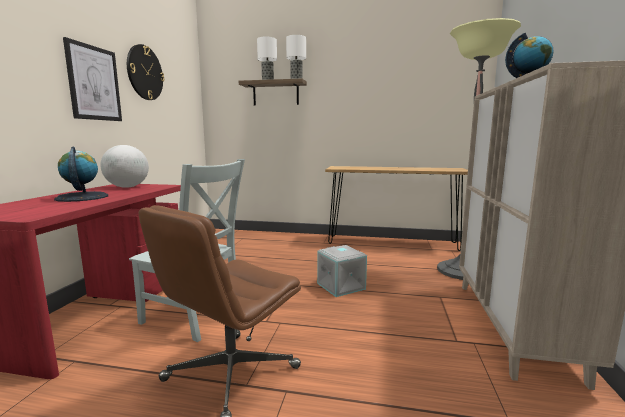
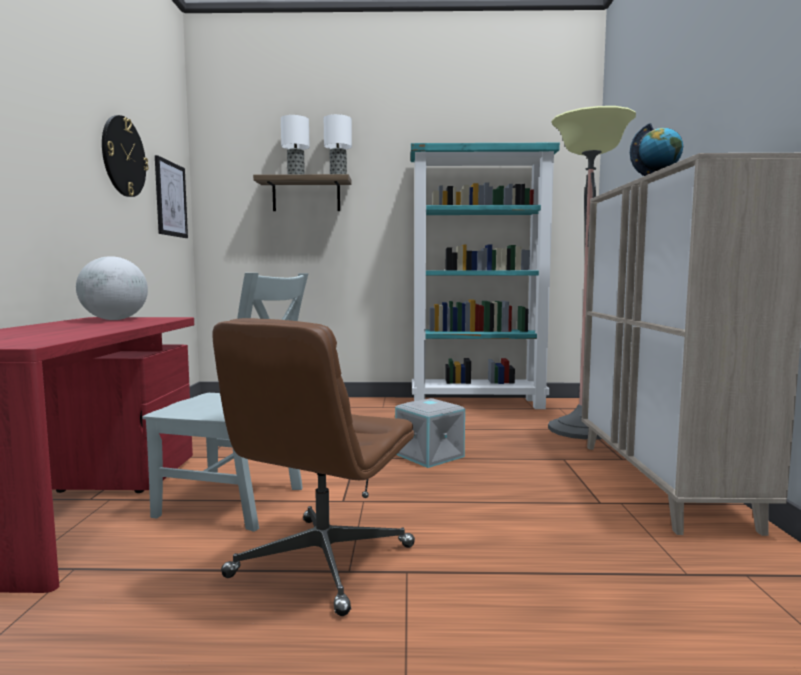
camera: 10 degrees left, 5 degrees down
globe [54,147,108,202] -> none
picture [63,37,122,121] -> picture moved to [155,155,188,238]
brown console table [325,166,468,251] -> turquoise bookcase [411,143,560,409]

